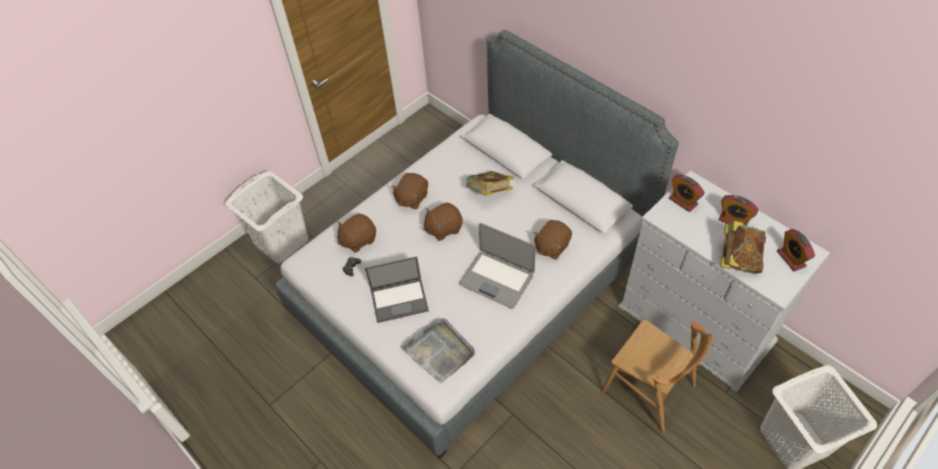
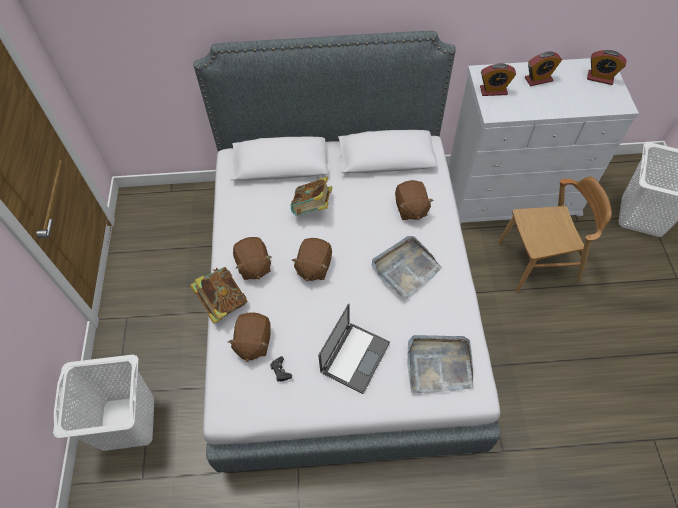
camera: 50 degrees left, 5 degrees up
laptop [459,223,536,309] -> grey tray [372,236,442,300]
book [720,221,766,274] -> book moved to [190,267,248,324]

